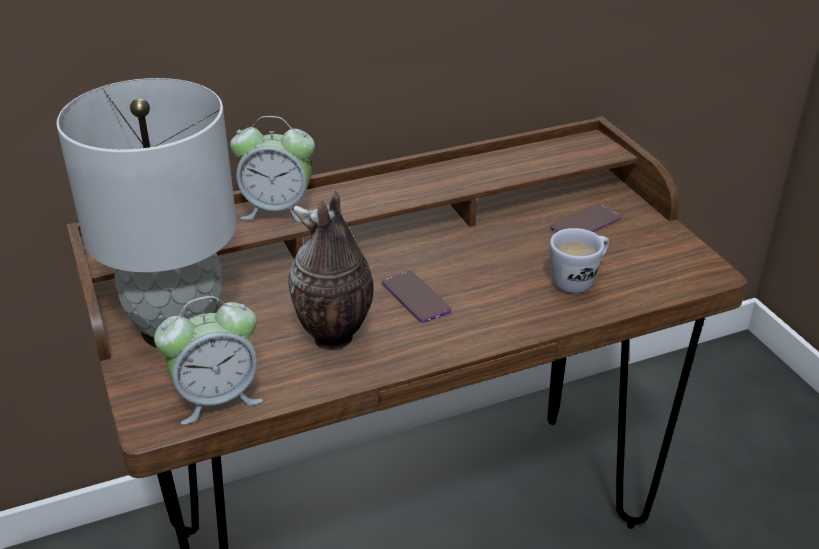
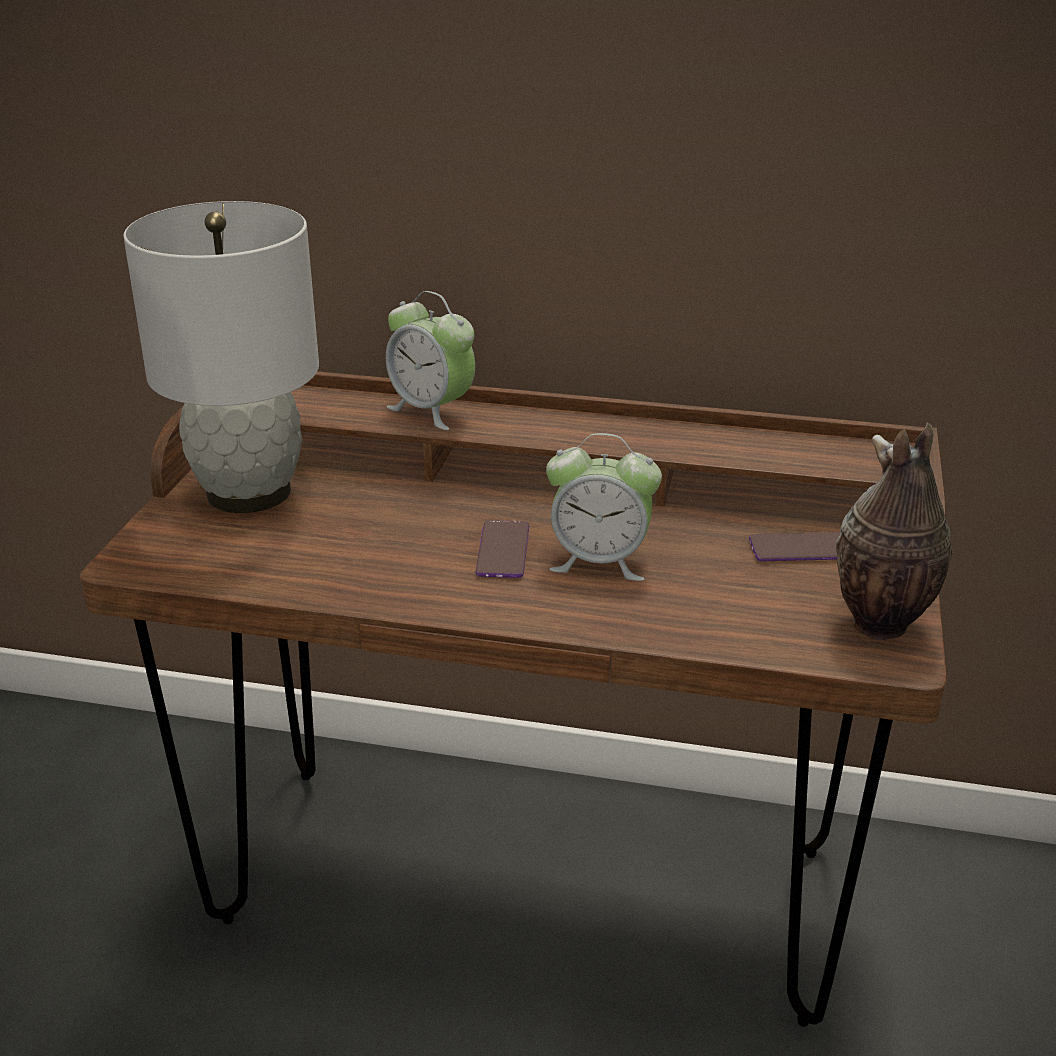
camera: 35 degrees right, 5 degrees down
alarm clock [154,296,263,425] -> alarm clock moved to [546,433,662,581]
vase [288,190,374,350] -> vase moved to [836,423,952,640]
white mug [550,228,609,294] -> none

